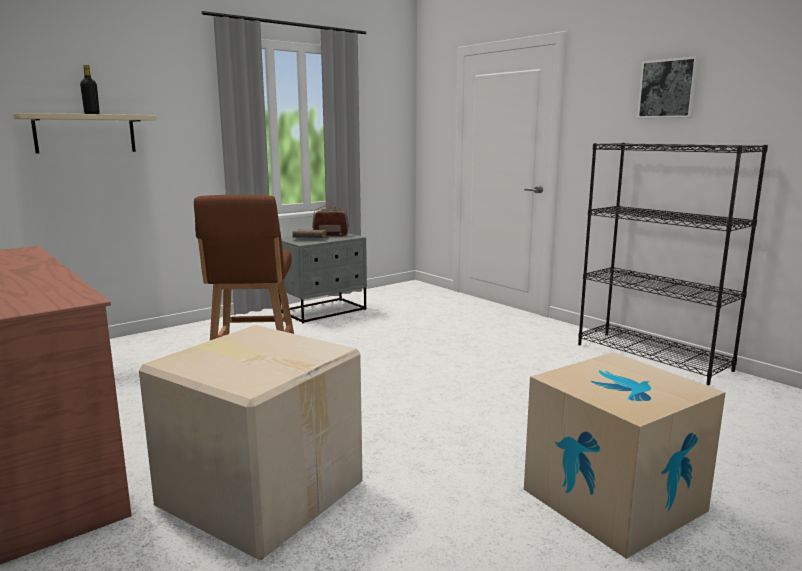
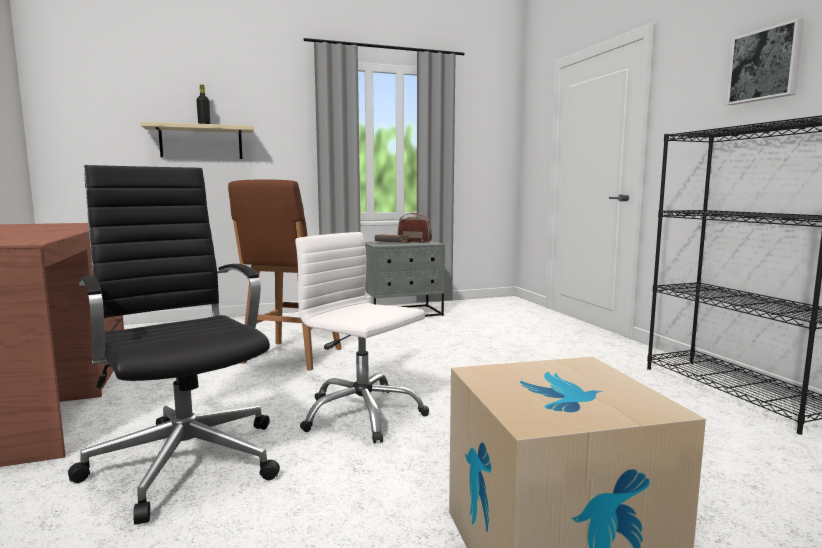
camera: 20 degrees right, 5 degrees down
cardboard box [139,325,363,560] -> black office chair [68,165,280,525]
none -> white office chair [295,232,429,444]

